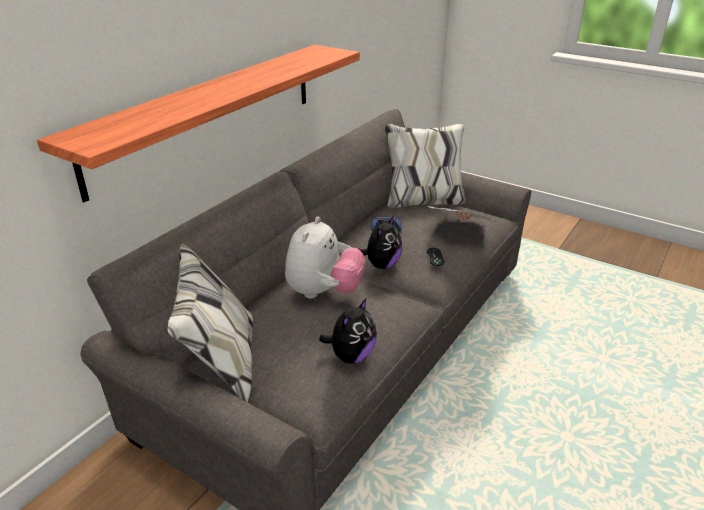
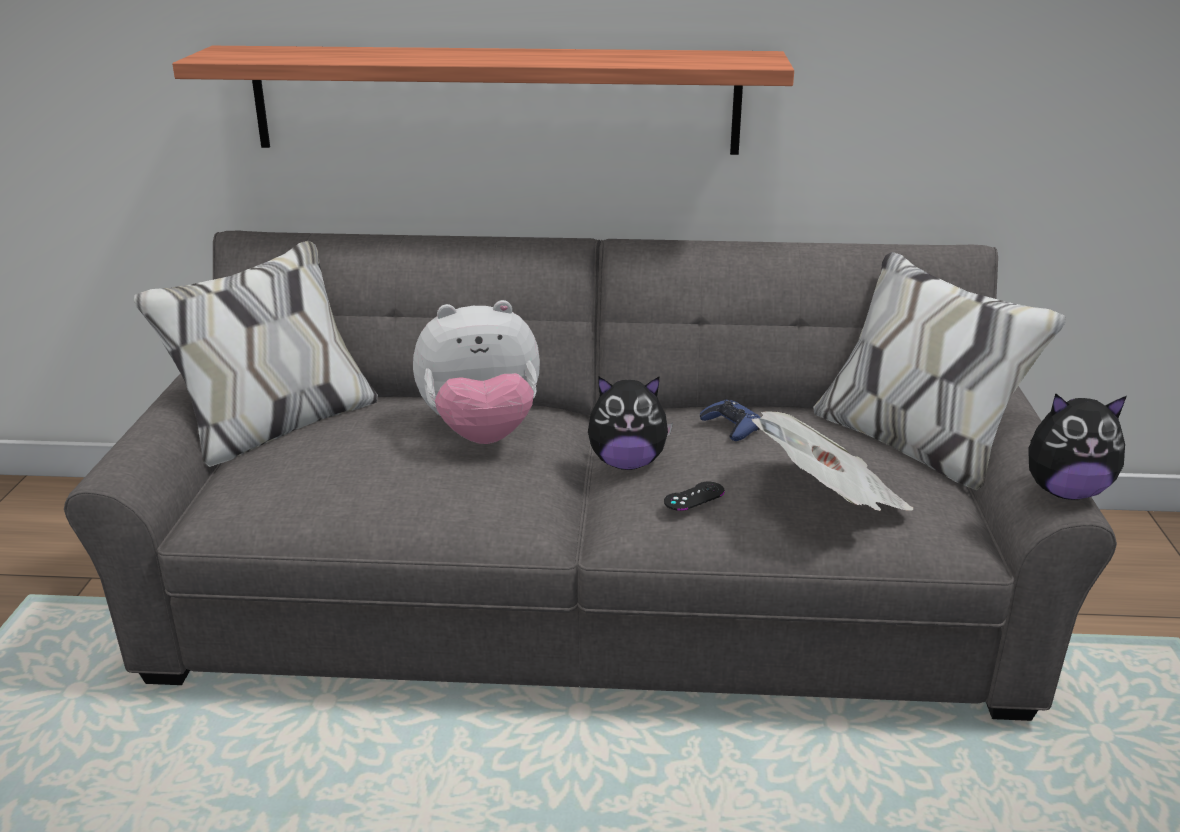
camera: 60 degrees right, 5 degrees down
plush toy [319,299,377,364] -> plush toy moved to [1028,393,1127,500]

